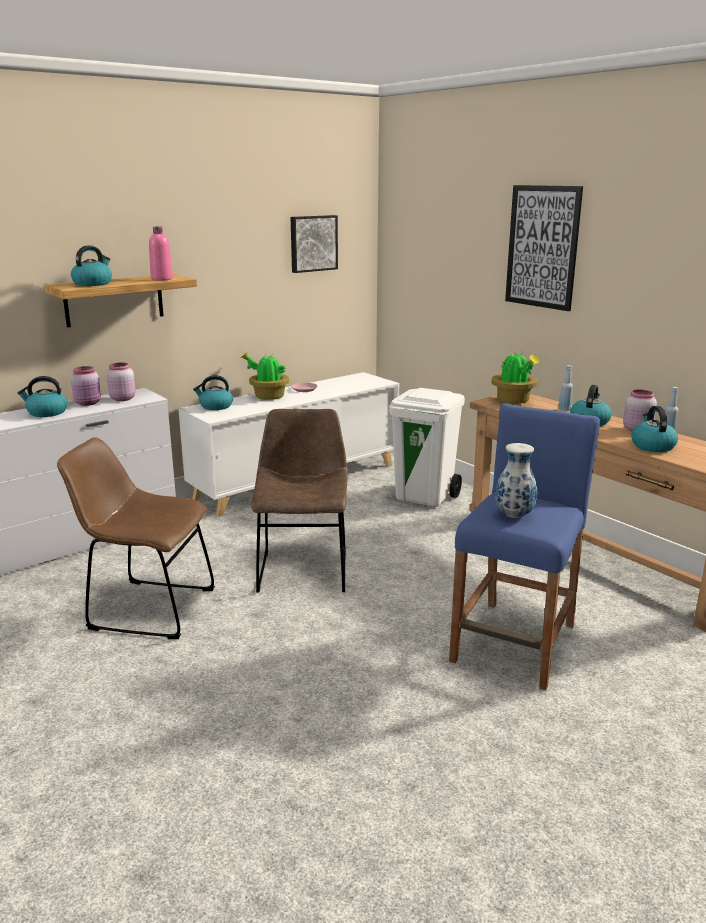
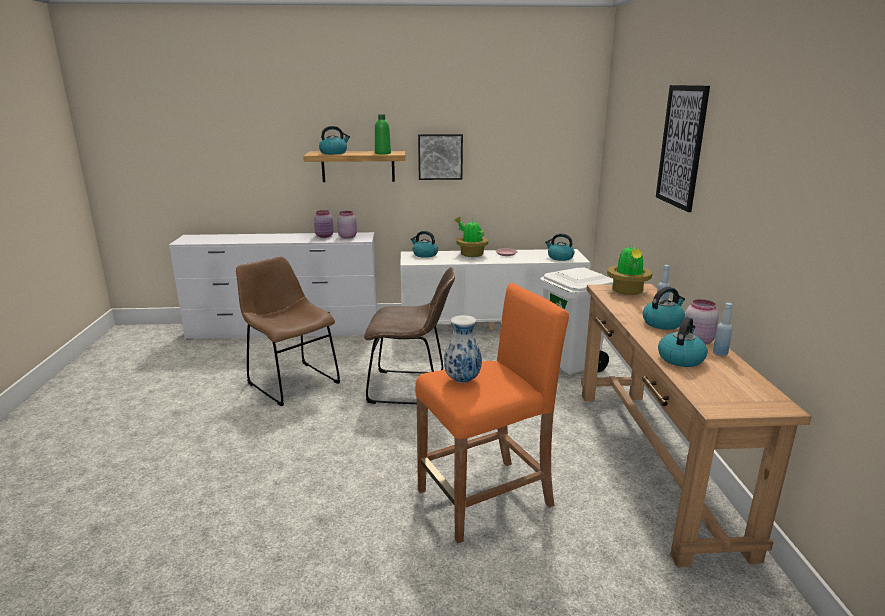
camera: 35 degrees right, 0 degrees up
kettle [18,376,67,417] -> kettle moved to [545,233,575,261]
pink bottle [149,227,173,281] -> green bottle [375,114,391,154]
brown chair [251,409,348,593] -> brown chair turned 60 degrees clockwise [364,267,455,404]
picture [291,215,338,273] -> picture moved to [418,134,463,180]
blue stool [449,404,600,690] -> orange stool [415,283,569,543]

